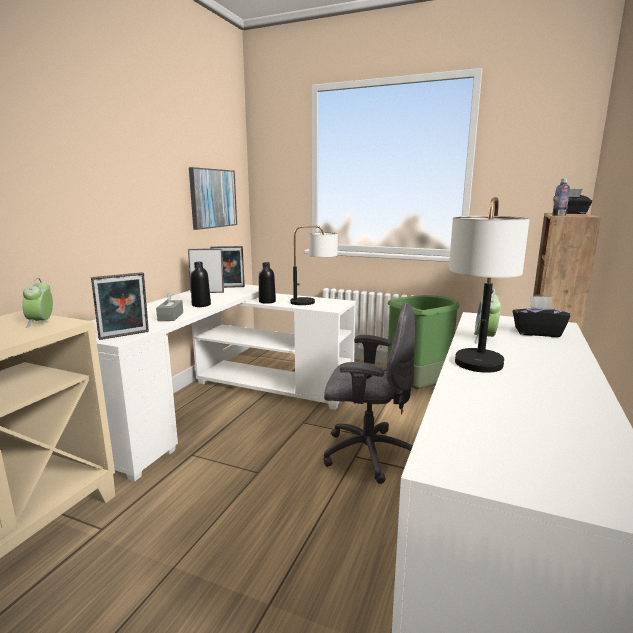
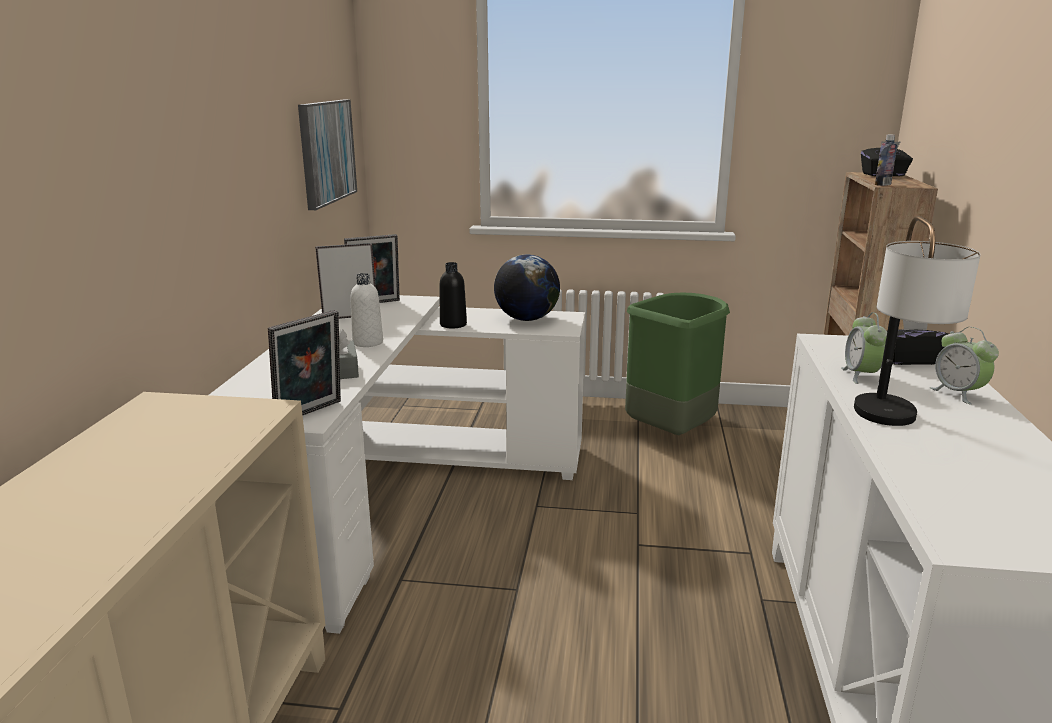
camera: 15 degrees left, 5 degrees up
alarm clock [22,278,53,328] -> alarm clock moved to [930,327,999,405]
black bottle [191,262,211,307] -> white bottle [350,273,383,347]
table lamp [290,226,338,305] -> globe [494,255,560,321]
grey office chair [323,302,415,484] -> none

